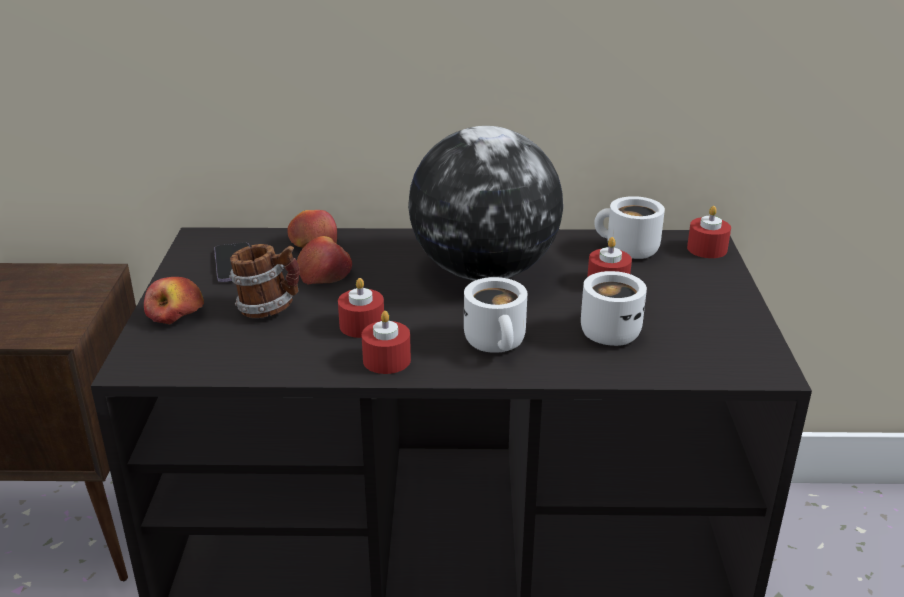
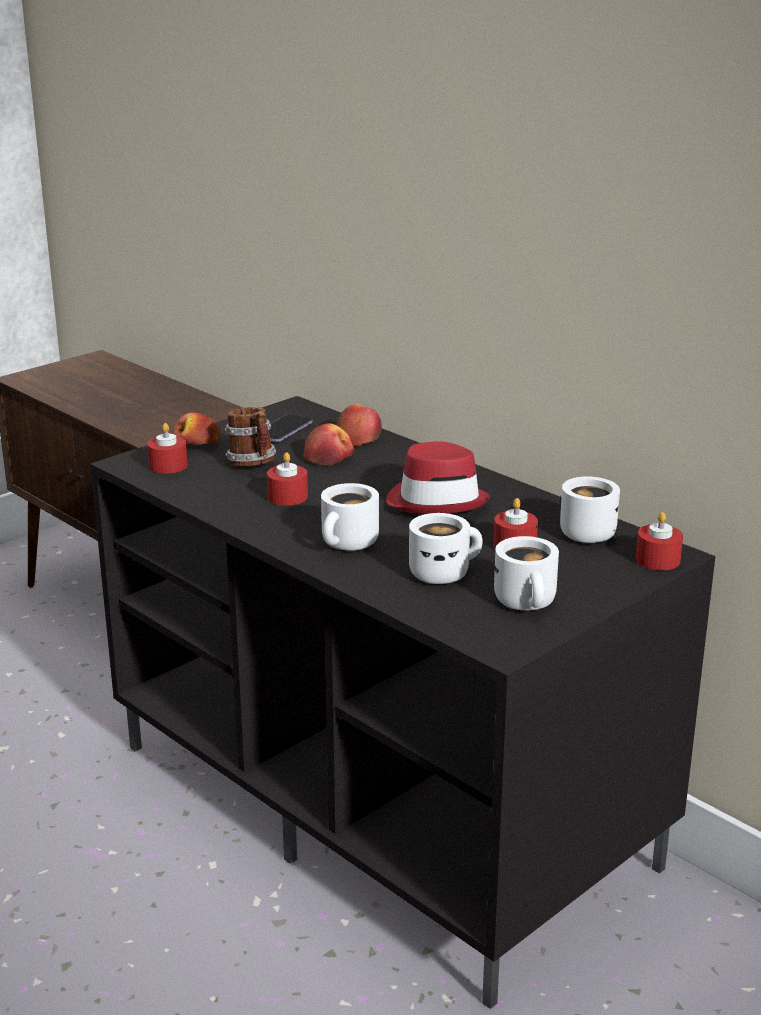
camera: 45 degrees right, 5 degrees down
red candle [362,311,411,374] -> red candle moved to [147,423,187,474]
globe [408,126,563,281] -> red hat [386,442,490,514]
none -> white mug [494,536,559,610]

